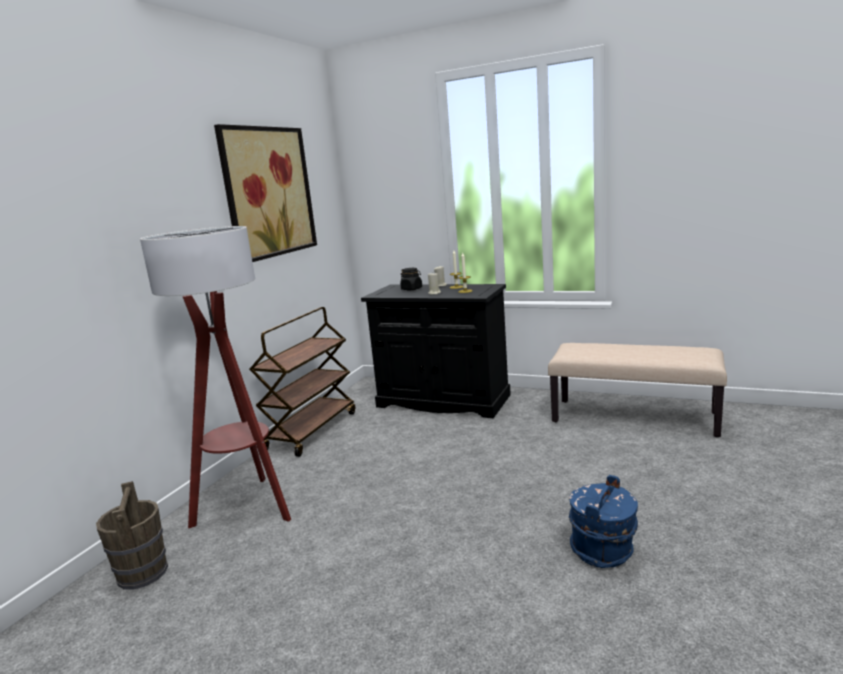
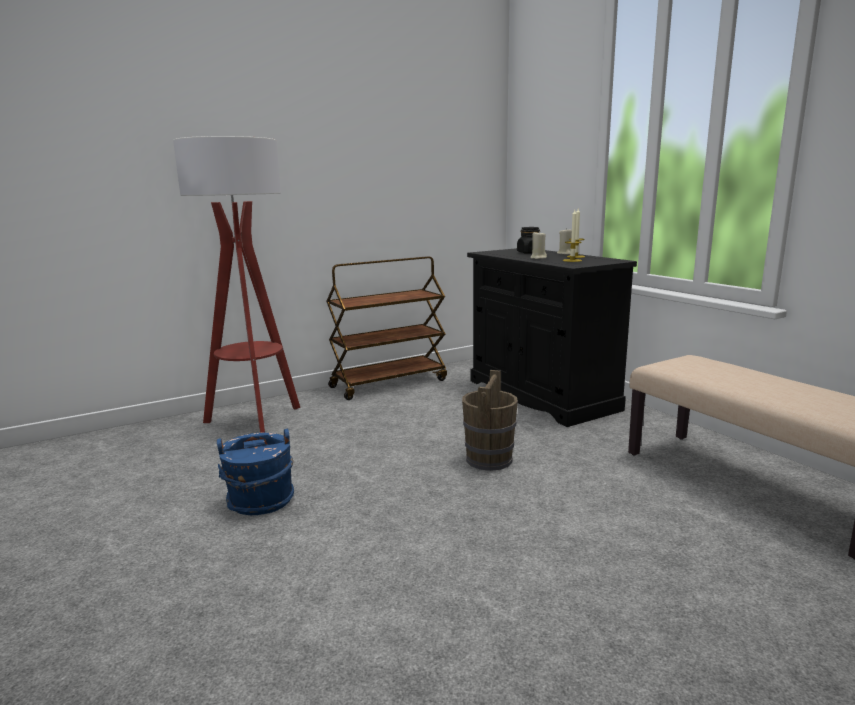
camera: 35 degrees right, 0 degrees up
brown bucket [96,481,168,590] -> brown bucket moved to [462,370,518,471]
picture [214,124,317,262] -> none
blue bucket [569,475,638,568] -> blue bucket moved to [217,429,294,515]

